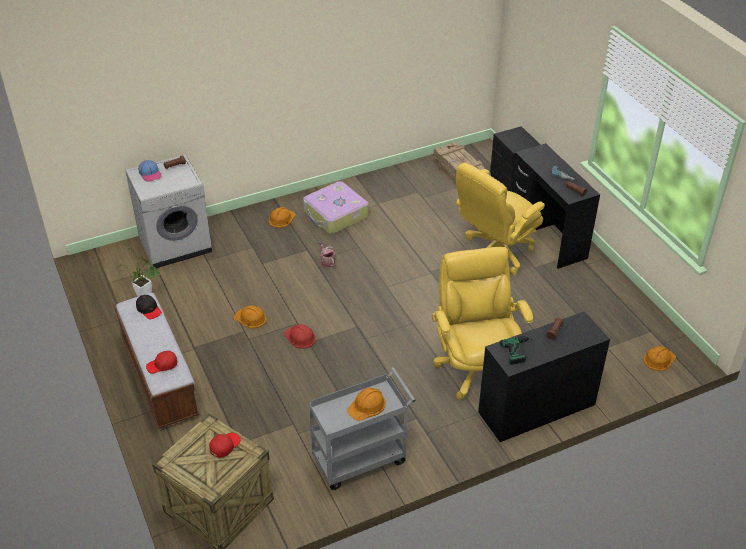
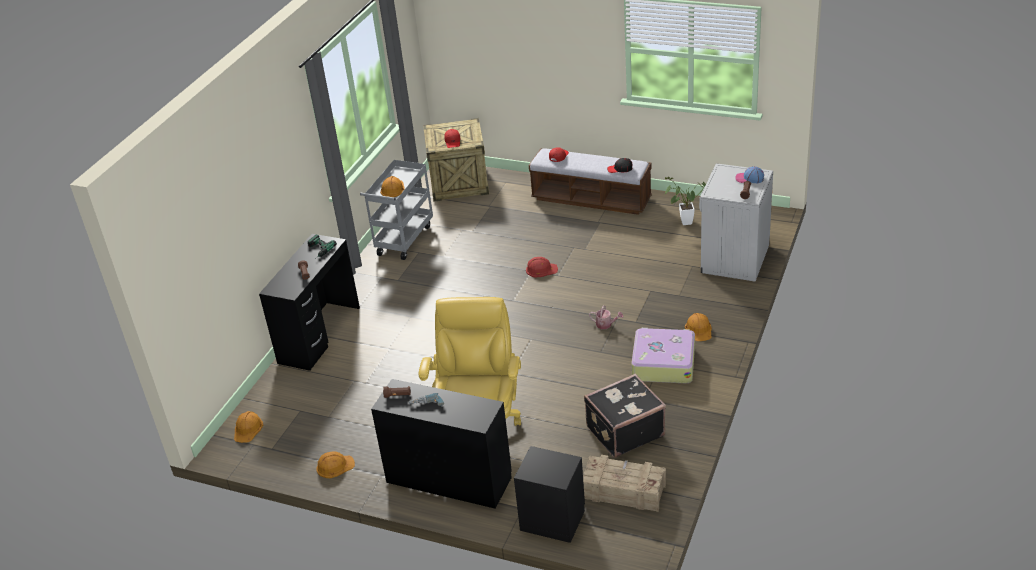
camera: 140 degrees right, 5 degrees down
orange hard hat [234,305,267,328] -> orange hard hat moved to [316,451,355,478]
yellow office chair [432,247,533,400] -> none
none -> black suitcase [584,374,666,458]

